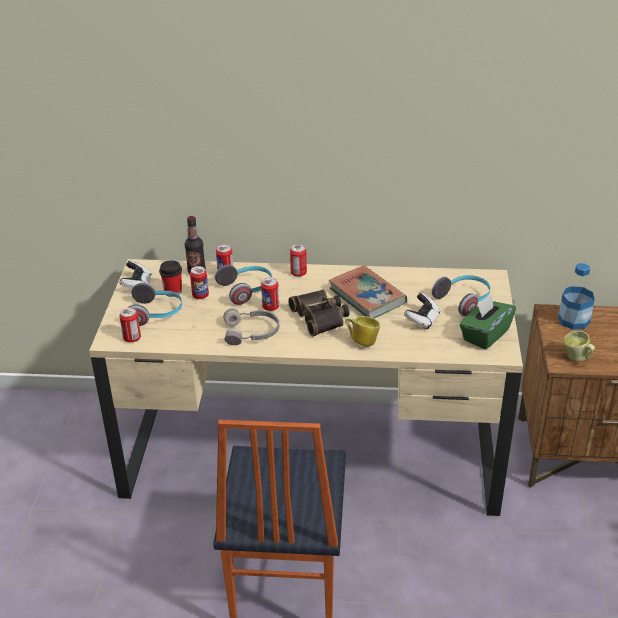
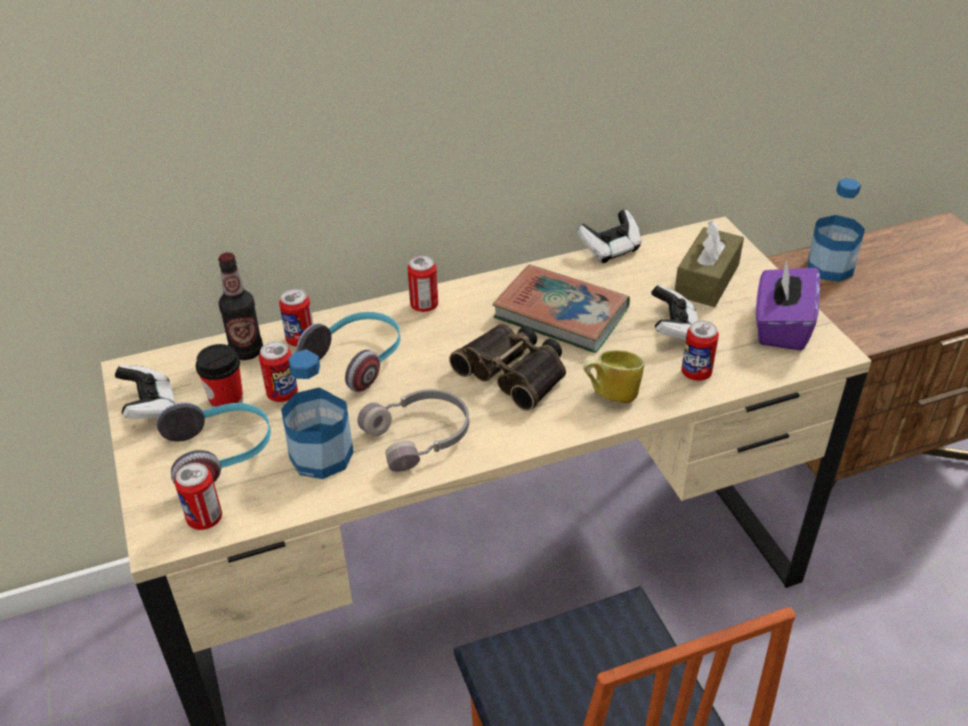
camera: 25 degrees left, 5 degrees up
can [261,277,279,311] -> can moved to [681,320,719,381]
headphones [432,275,490,316] -> brown tissue box [675,221,744,307]
green tissue box [460,294,516,349] -> purple tissue box [756,259,820,351]
mug [564,331,595,362] -> none
none -> bottle [281,350,354,479]
none -> game controller [577,210,641,263]

